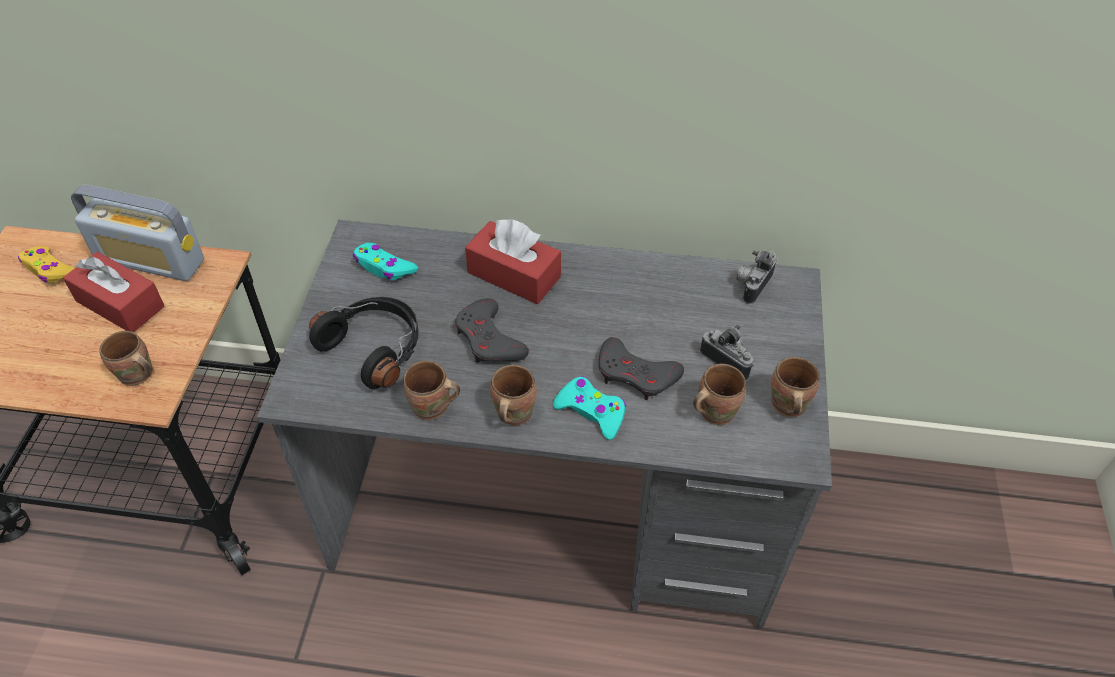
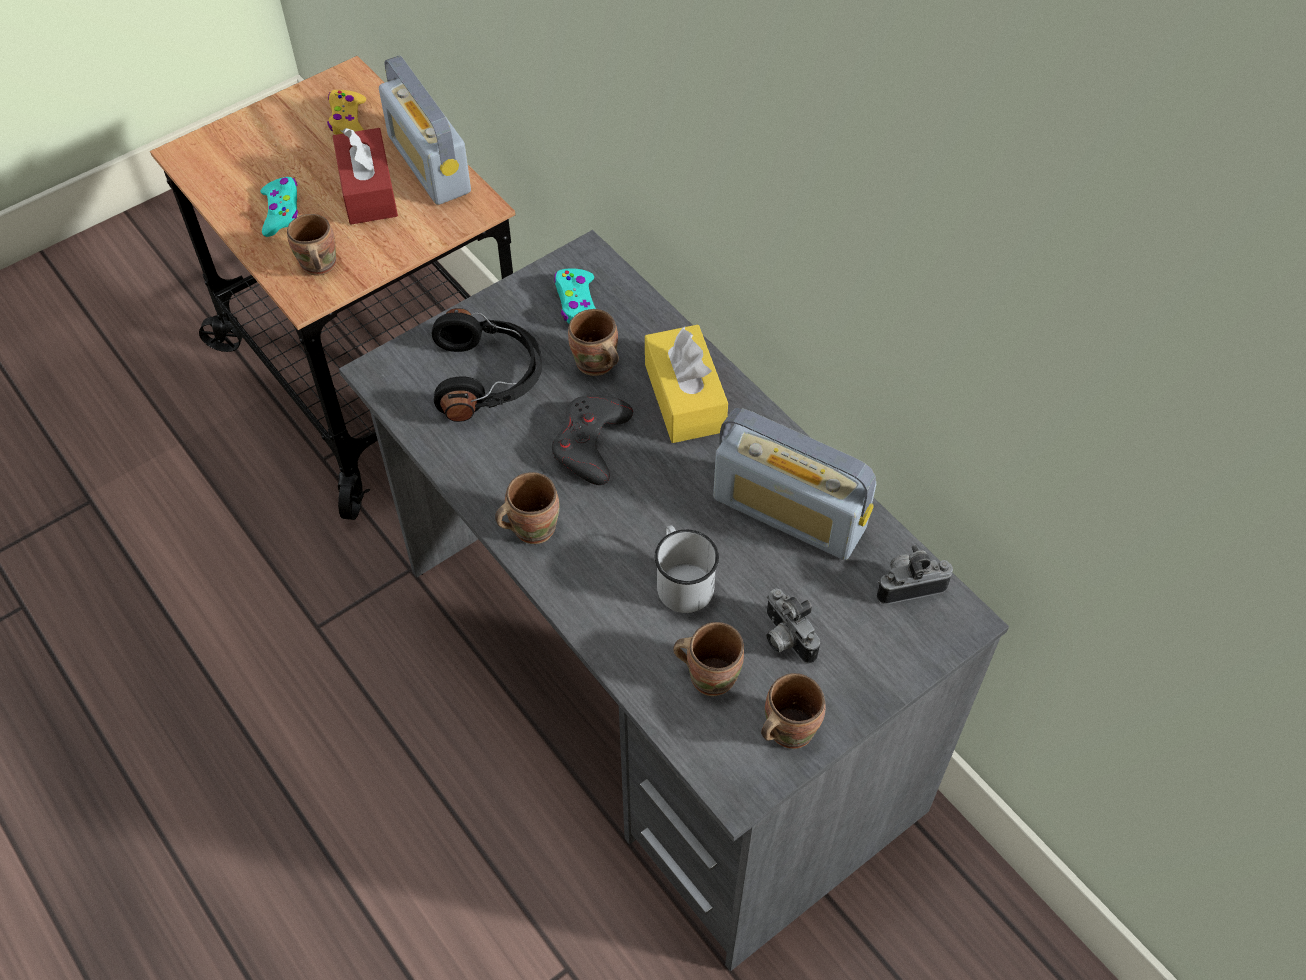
camera: 45 degrees right, 5 degrees up
brown mug [403,360,460,420] -> brown mug moved to [568,309,619,376]
red tissue box [465,219,561,304] -> yellow tissue box [645,325,728,443]
turquoise game controller [553,376,626,440] -> turquoise game controller moved to [261,177,298,237]
grey game controller [598,337,684,400] -> white mug [655,525,719,613]
camera [700,325,754,380] -> camera turned 150 degrees clockwise [766,589,820,664]
none -> radio [713,408,876,560]

